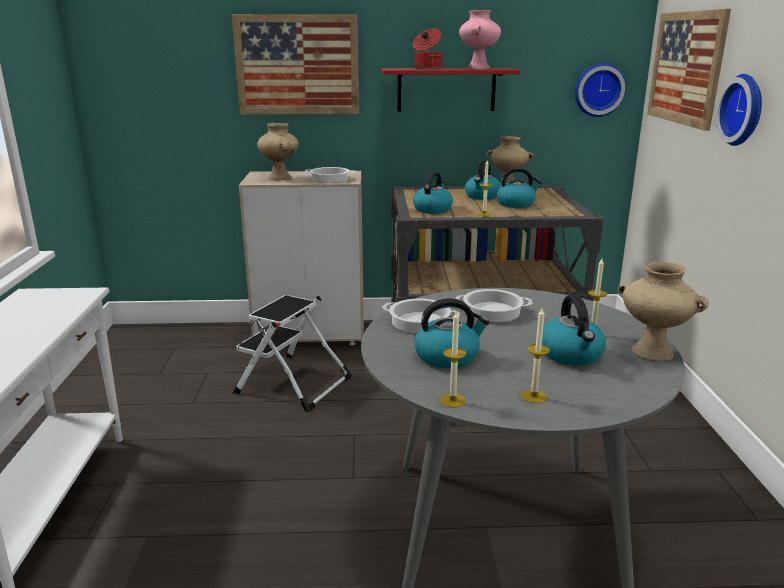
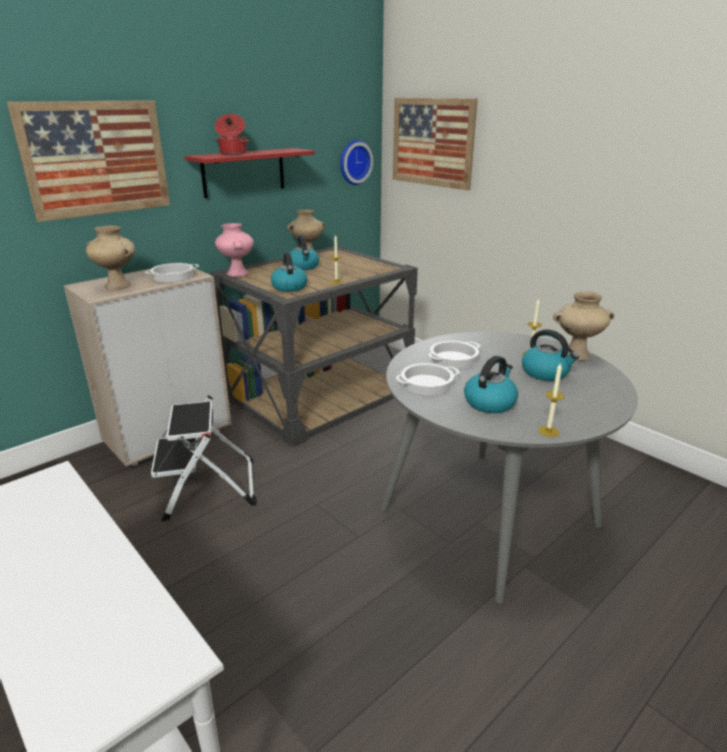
camera: 40 degrees left, 5 degrees up
pink vase [459,10,501,69] -> pink vase moved to [215,223,254,277]
kettle [497,167,542,208] -> none
candle [521,308,550,403] -> none
wall clock [716,74,762,146] -> none

